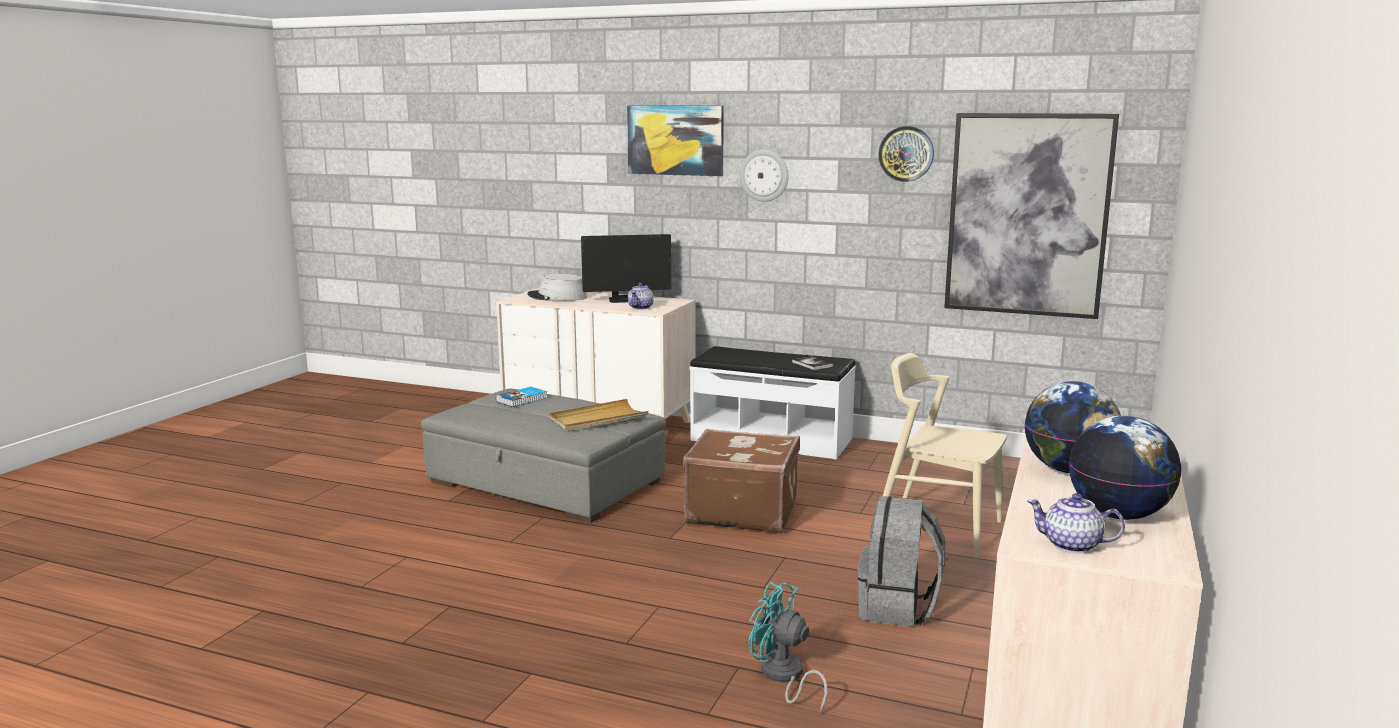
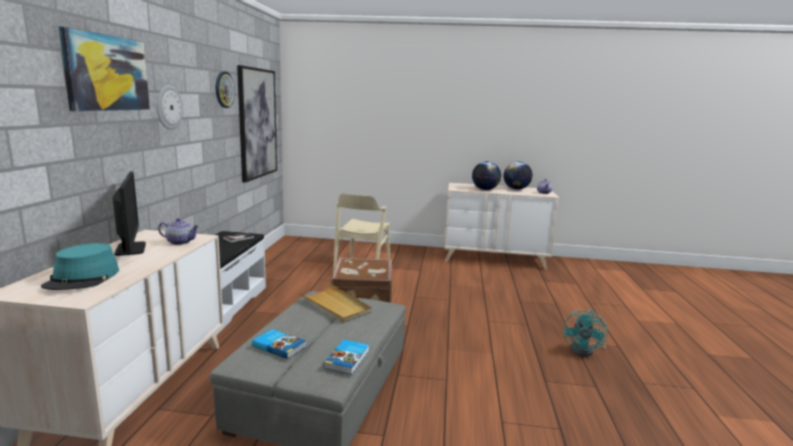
camera: 105 degrees left, 0 degrees up
grey hat [528,274,587,301] -> turquoise hat [41,243,119,290]
turquoise fan [749,582,828,713] -> turquoise fan moved to [564,309,608,357]
grey backpack [857,496,945,627] -> none
none -> book [323,340,369,375]

